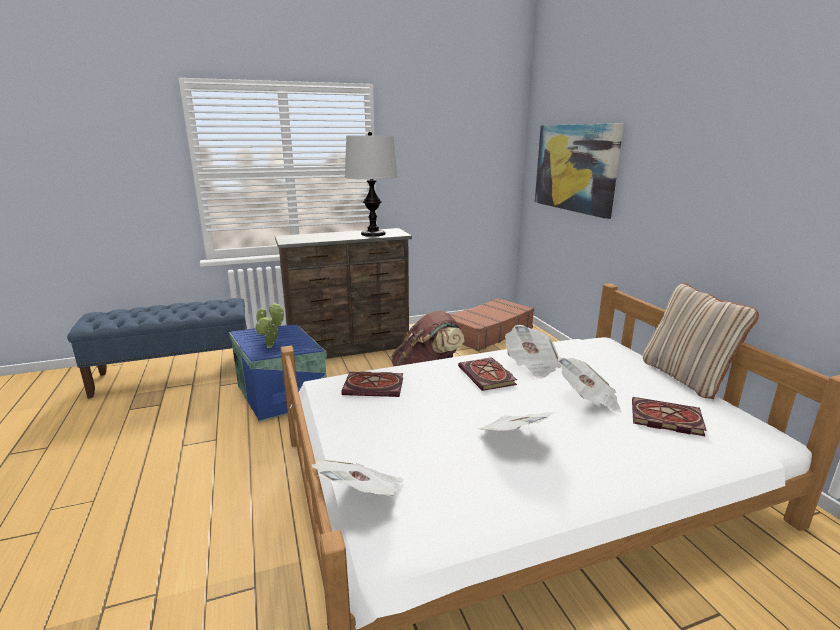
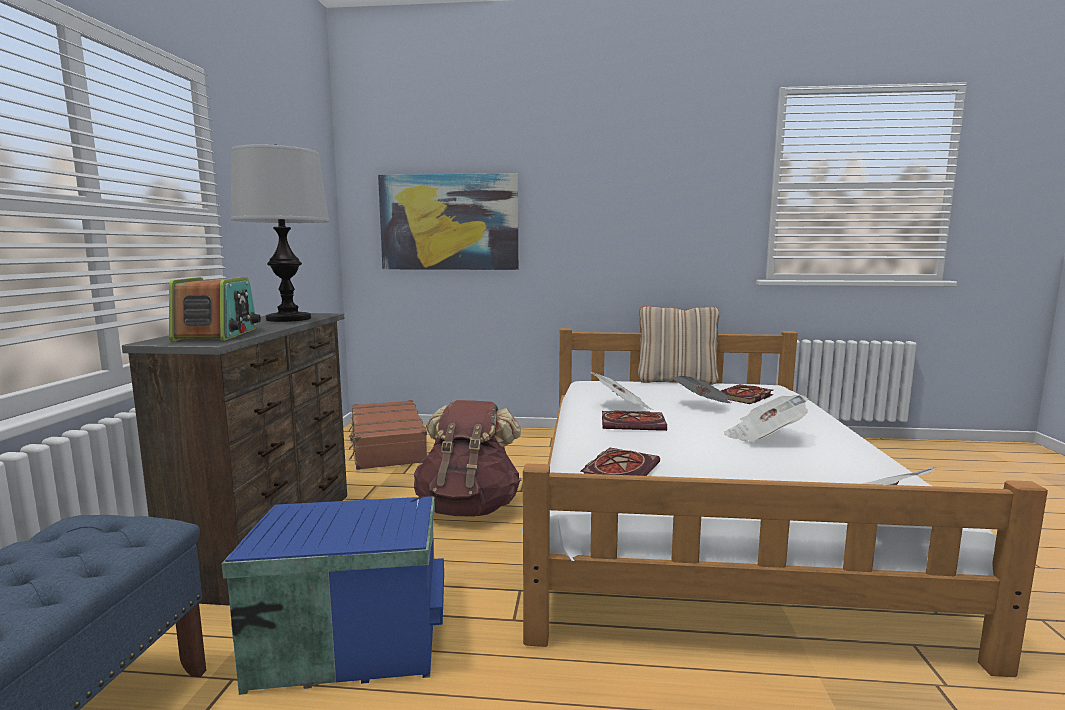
camera: 65 degrees left, 10 degrees down
potted plant [255,302,284,348] -> none
none -> radio [169,277,261,341]

